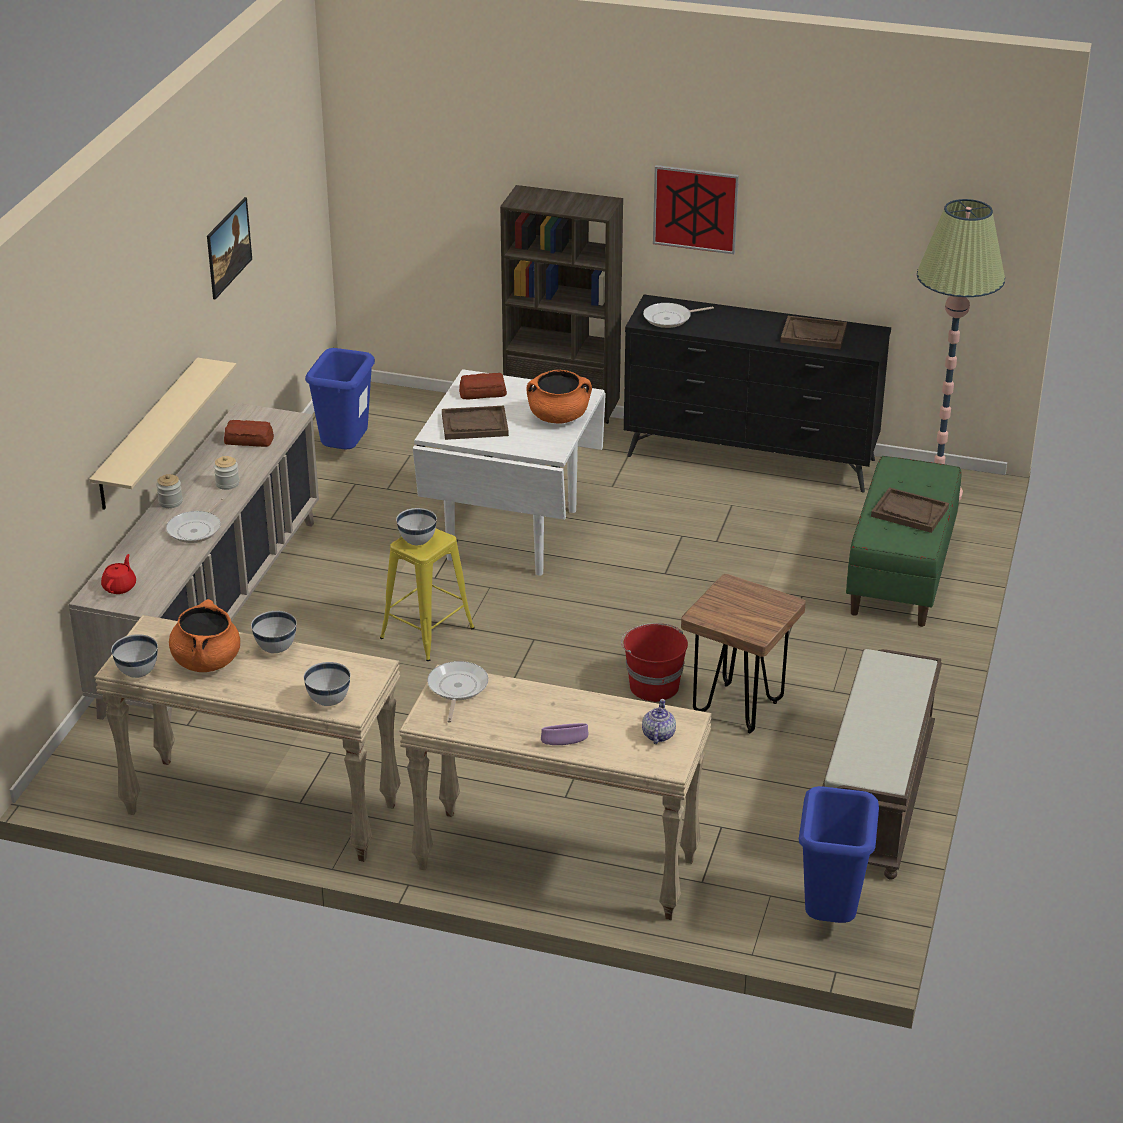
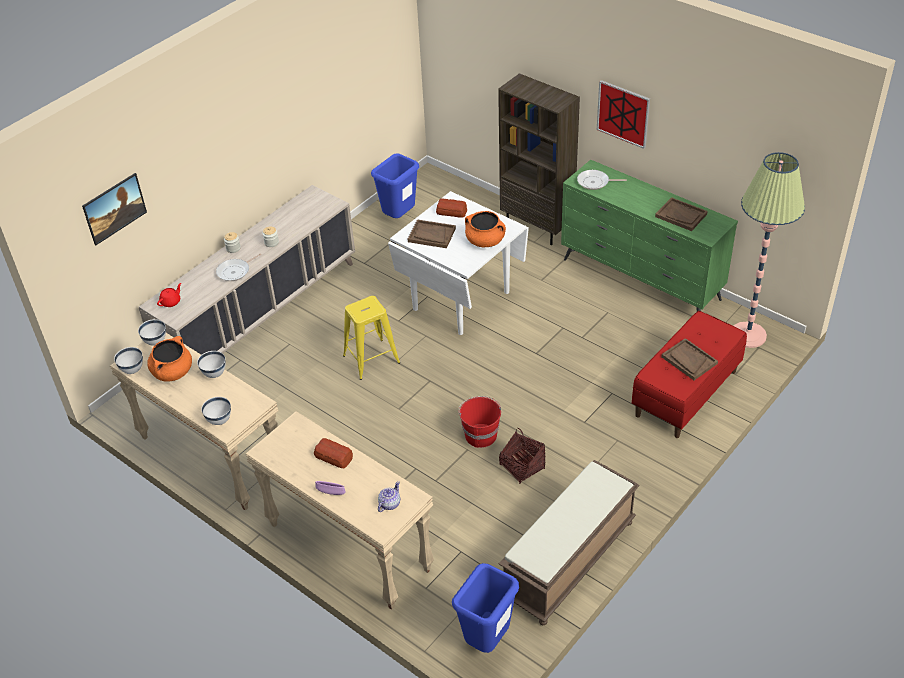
camera: 25 degrees right, 10 degrees up
beige shelf [89,358,237,510] -> none
picture [207,197,252,299] -> picture moved to [82,173,147,245]
bread [224,420,274,447] -> bread moved to [314,438,353,468]
white bowl [396,508,437,545] -> white bowl moved to [138,319,166,346]
frying pan [427,661,488,723] -> none
black dresser [624,294,891,492] -> green dresser [561,160,738,311]
brown stool [681,574,806,733] -> basket [499,428,545,484]
green bench [846,456,961,627] -> red bench [632,311,747,438]

